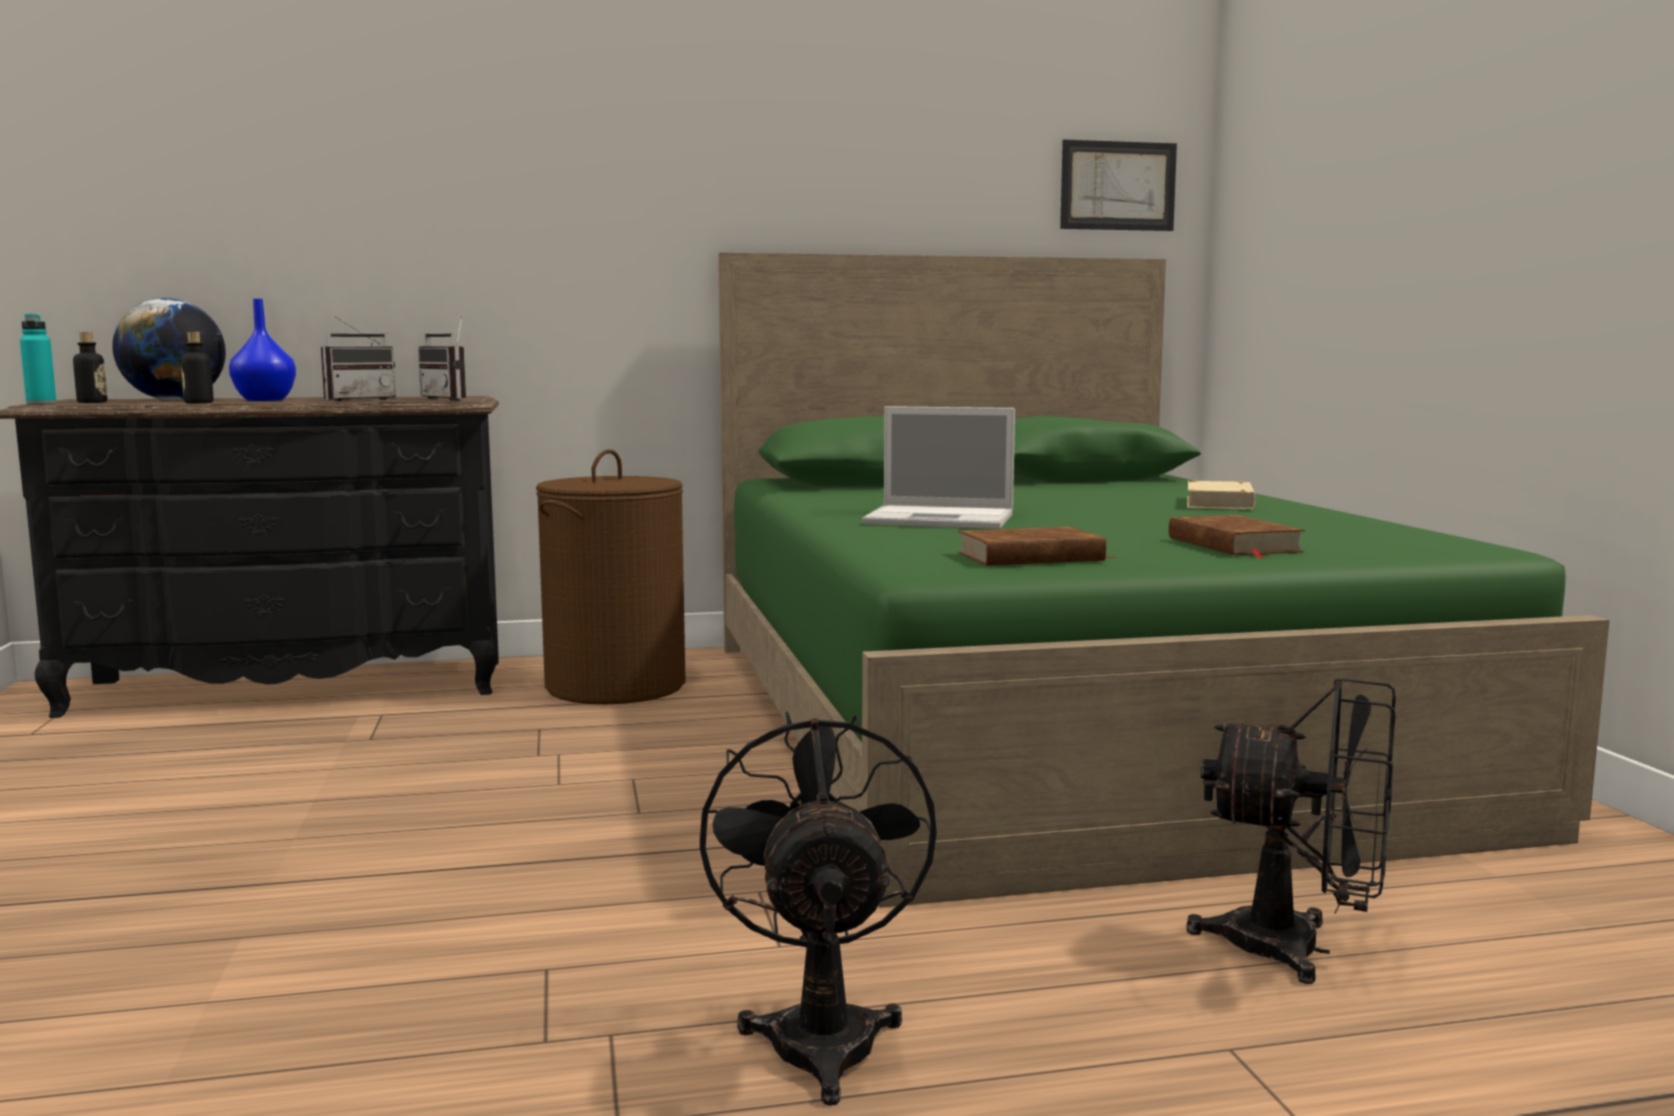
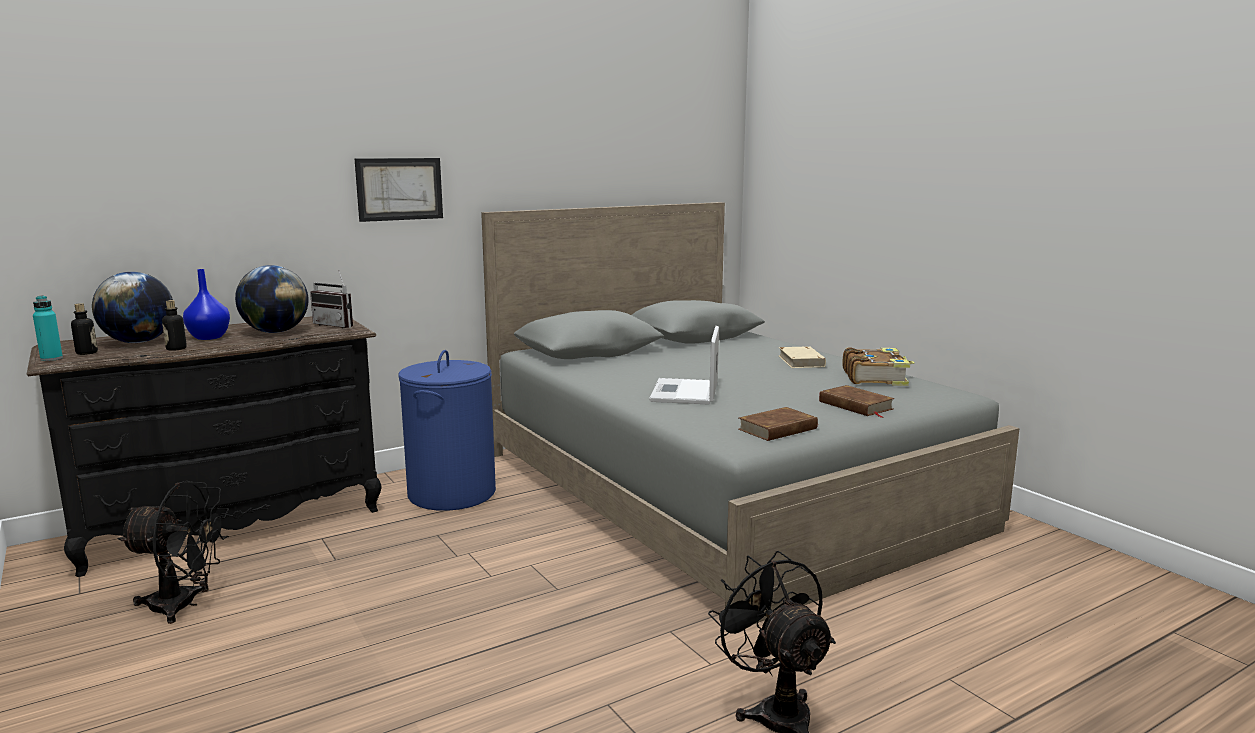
camera: 20 degrees left, 5 degrees up
radio [321,316,396,401] -> globe [235,265,308,333]
brown laundry basket [536,449,686,704] -> blue laundry basket [398,350,496,511]
green bed [718,253,1610,907] -> grey bed [481,202,1020,624]
laptop [862,406,1015,529] -> laptop turned 105 degrees clockwise [649,326,719,405]
picture [1060,140,1177,231] -> picture moved to [355,158,443,222]
black fan [1186,678,1396,984] -> black fan moved to [118,481,229,624]
none -> book [842,348,915,386]

